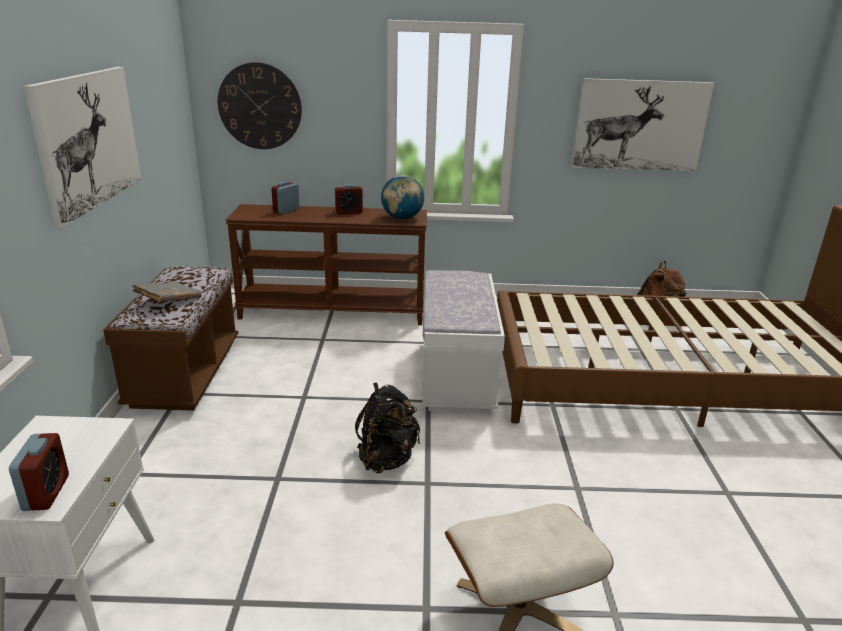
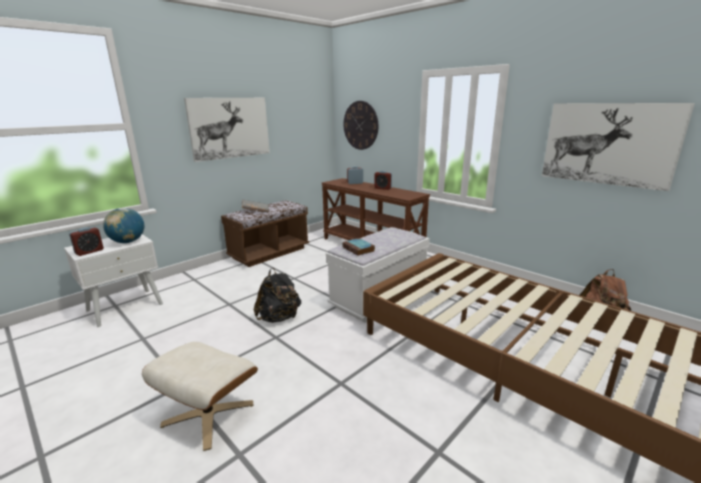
camera: 45 degrees right, 5 degrees down
globe [381,175,424,219] -> globe moved to [103,208,144,243]
none -> book [342,238,375,256]

